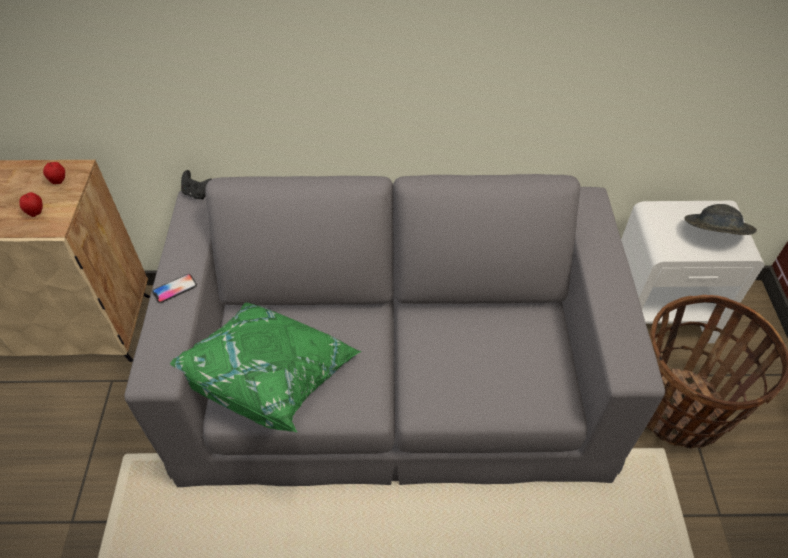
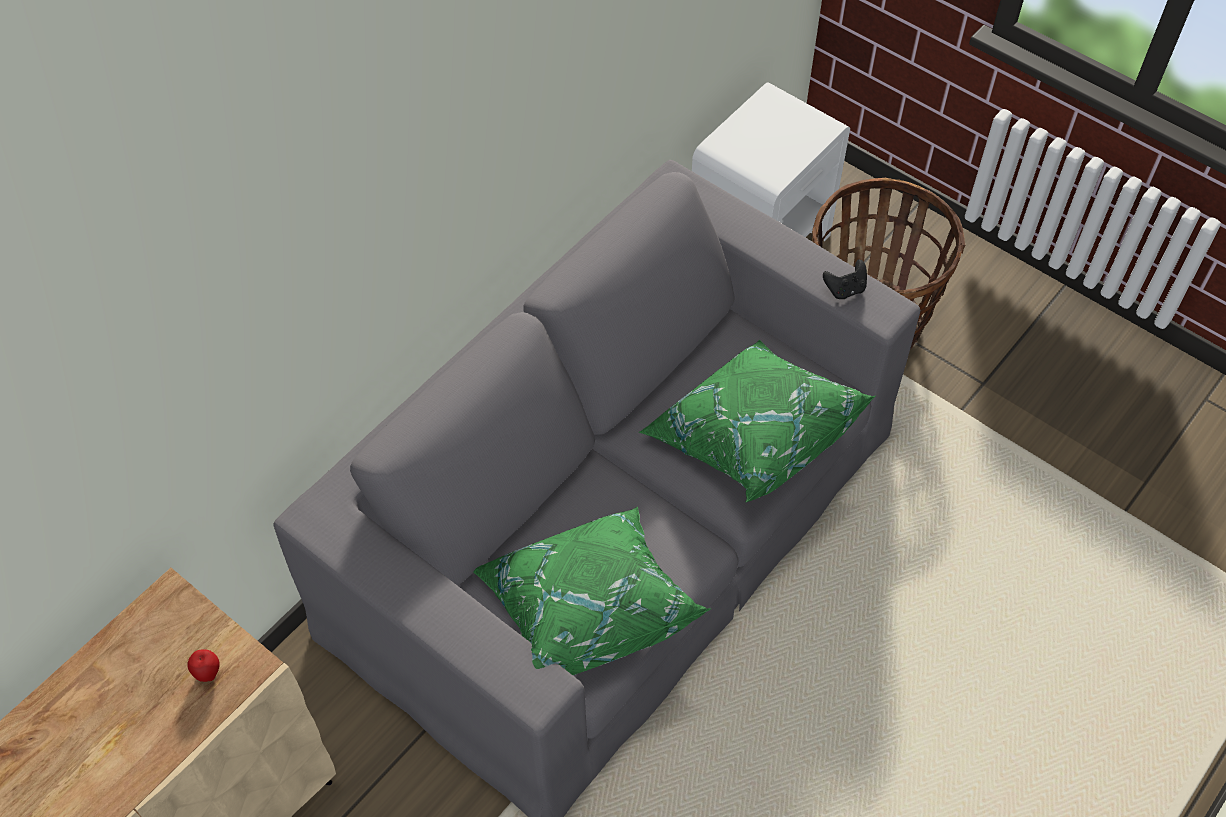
camera: 50 degrees left, 5 degrees up
apple [43,162,65,184] -> none
phone [152,274,197,303] -> none
black game controller [181,170,212,200] -> black game controller moved to [823,260,867,299]
grey hat [684,204,757,235] -> none
none -> green pillow [639,339,876,502]

